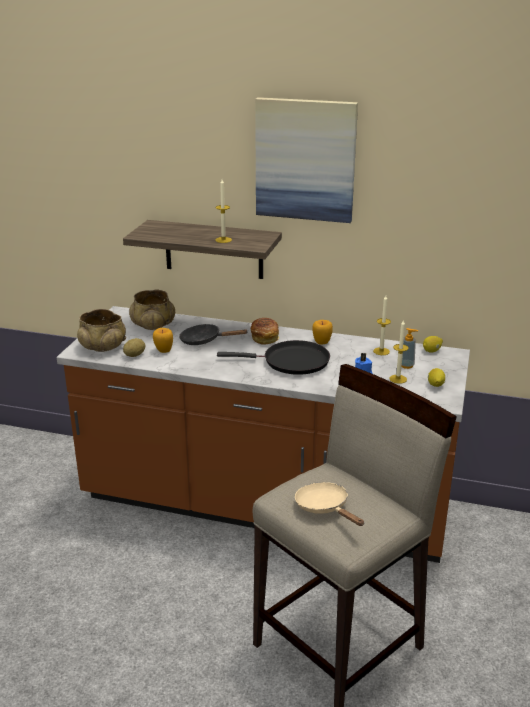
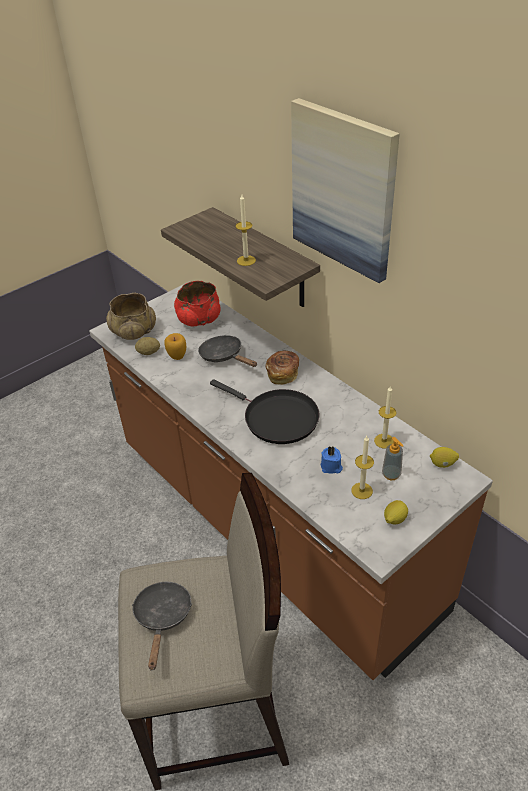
camera: 35 degrees right, 15 degrees up
beige bowl [129,290,175,330] -> red bowl [174,281,221,327]
beige frying pan [295,482,364,526] -> black frying pan [132,582,192,670]
apple [312,320,333,345] -> none

